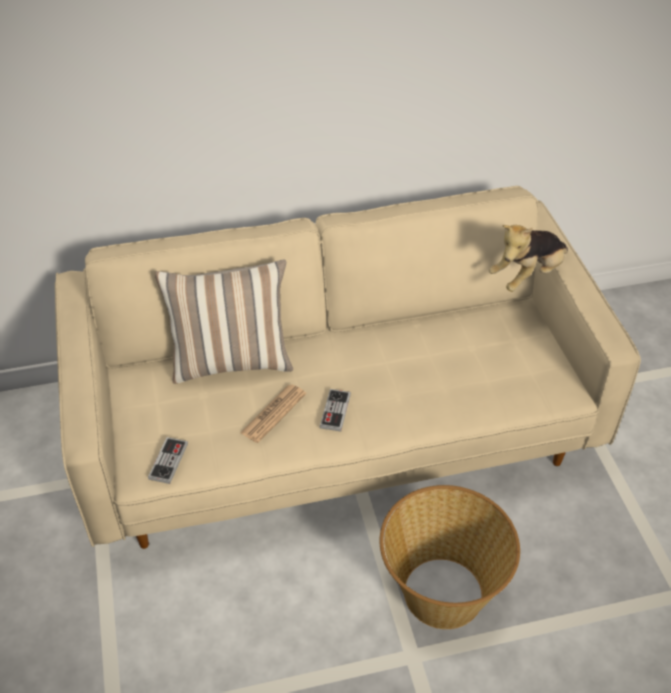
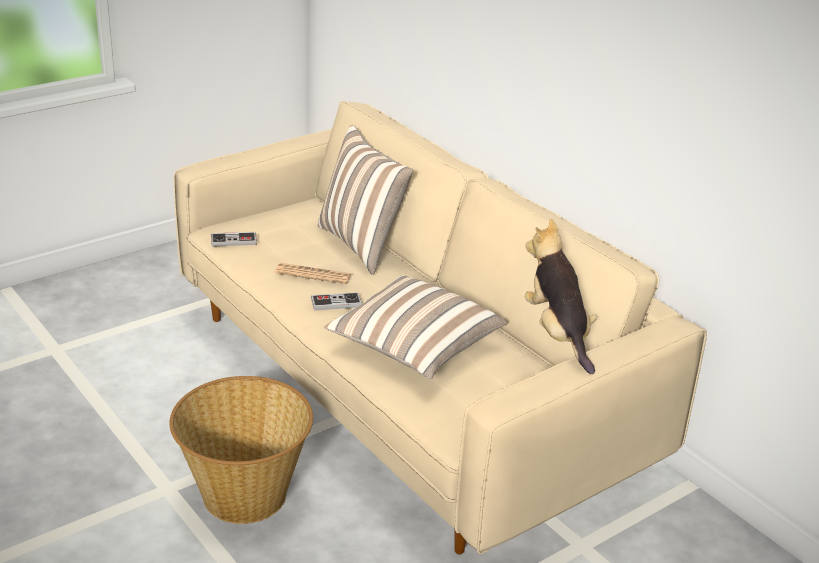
camera: 65 degrees right, 15 degrees down
plush toy [489,225,568,292] -> plush toy turned 45 degrees clockwise [525,219,597,374]
none -> pillow [325,275,507,379]

